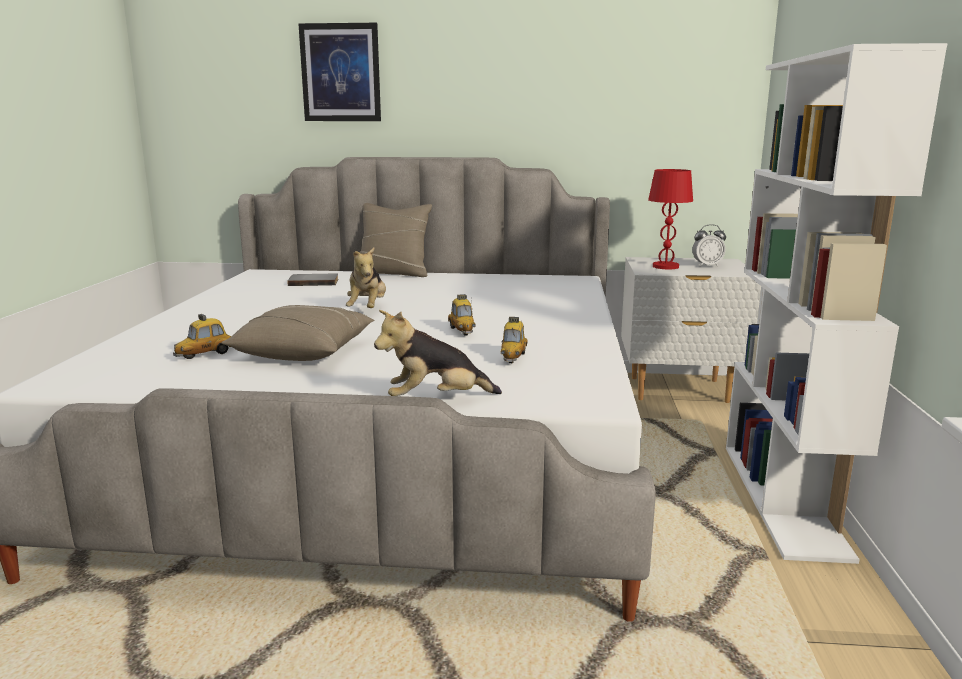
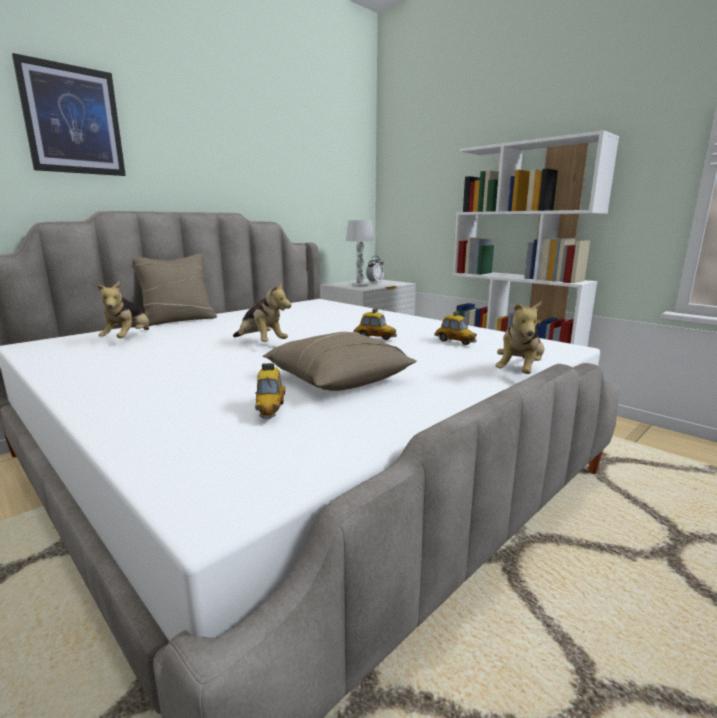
camera: 50 degrees left, 0 degrees up
grey book [287,274,338,286] -> plush toy [97,281,149,338]
red table lamp [648,169,693,269] -> white table lamp [346,220,374,287]

